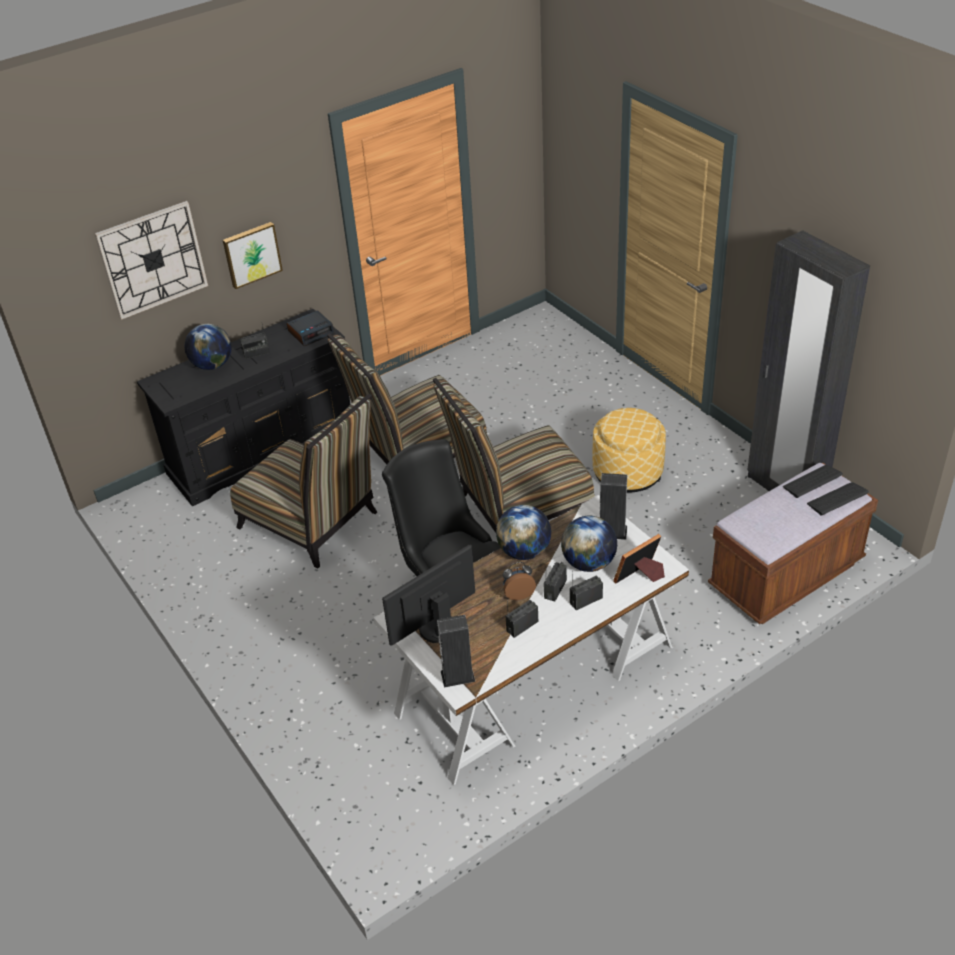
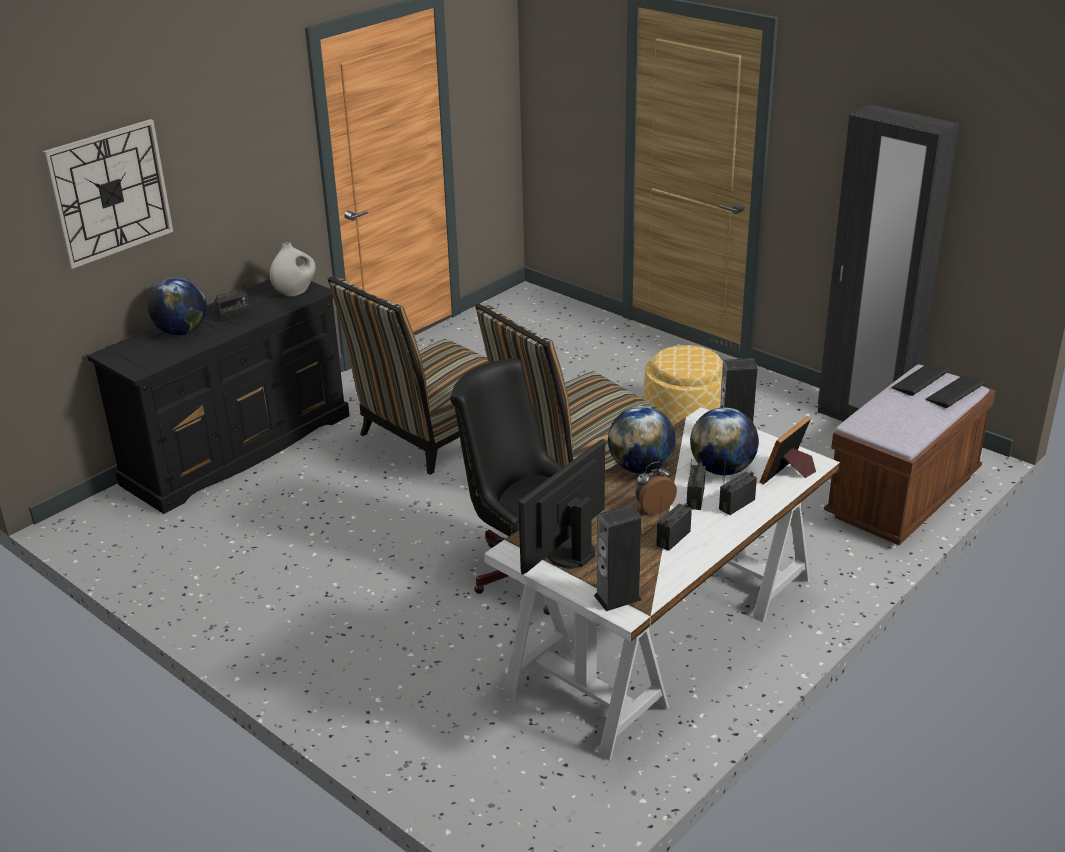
camera: 15 degrees left, 10 degrees down
picture [223,222,283,289] -> none
chair [230,394,377,569] -> none
alarm clock [287,310,335,346] -> white vase [270,242,316,296]

